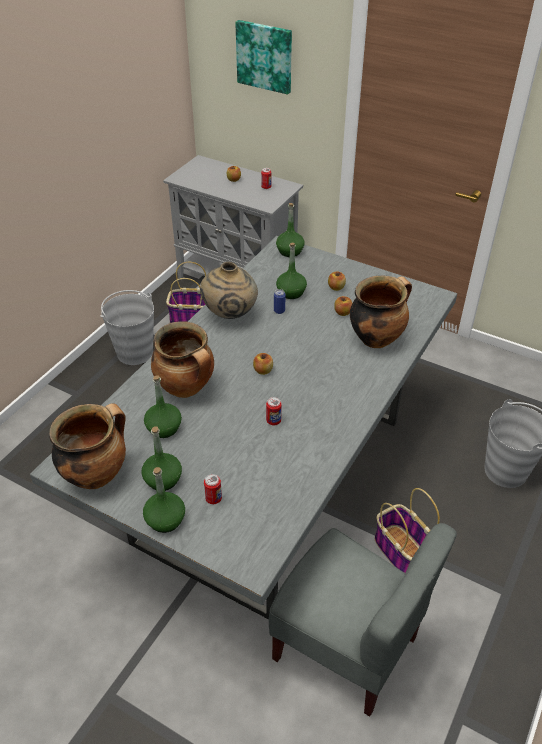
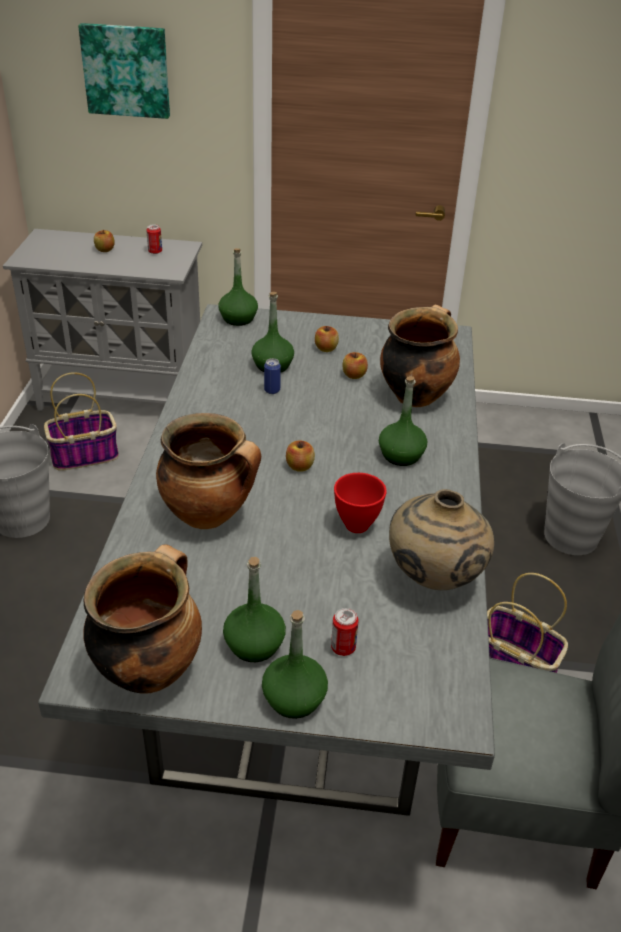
camera: 25 degrees left, 5 degrees down
green bottle [144,376,182,438] -> green bottle moved to [379,376,427,466]
beige vase [200,262,258,319] -> beige vase moved to [389,489,494,590]
can [266,397,282,425] -> red bowl [334,473,387,533]

